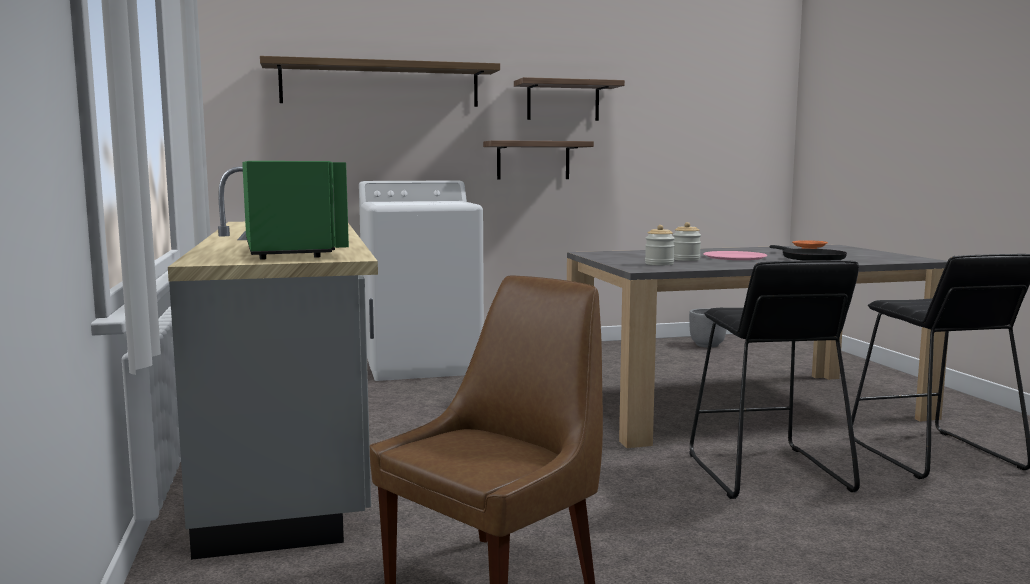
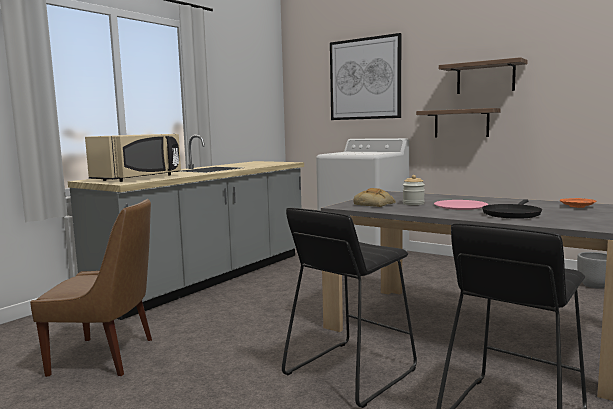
camera: 50 degrees right, 0 degrees up
green microwave [242,161,349,260] -> beige microwave [85,134,181,182]
shelf [260,56,500,107] -> picture [330,33,401,120]
jar [645,225,675,265] -> bread [353,188,396,207]

